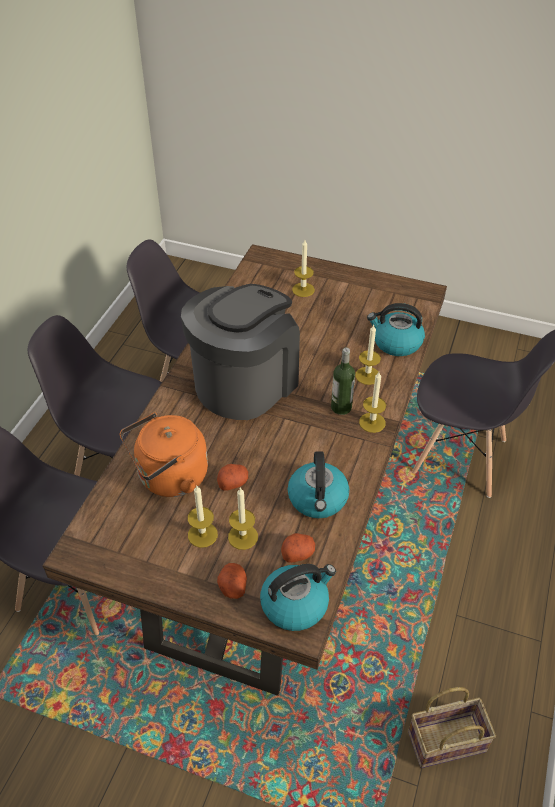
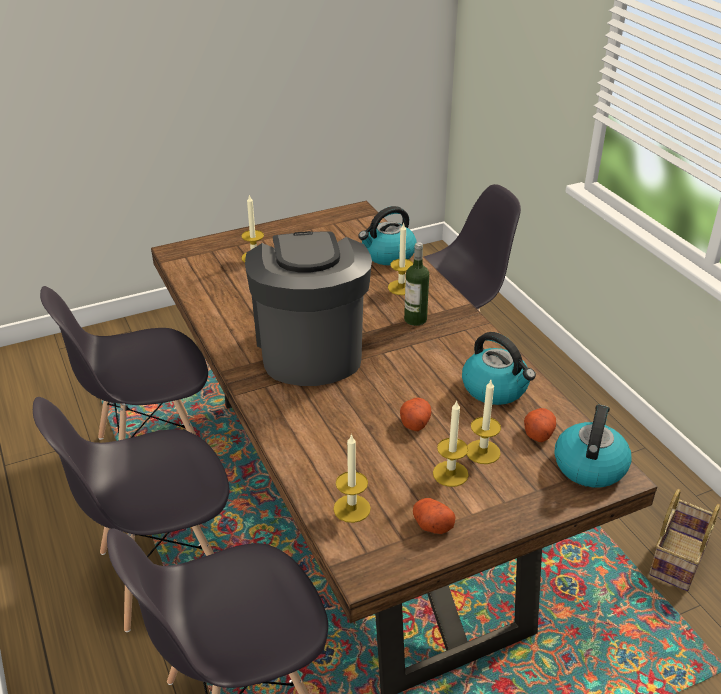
camera: 45 degrees left, 10 degrees down
orange kettle [120,413,208,497] -> none
potato [217,563,247,599] -> potato moved to [413,498,455,534]
candle [359,372,386,433] -> candle moved to [333,434,371,523]

